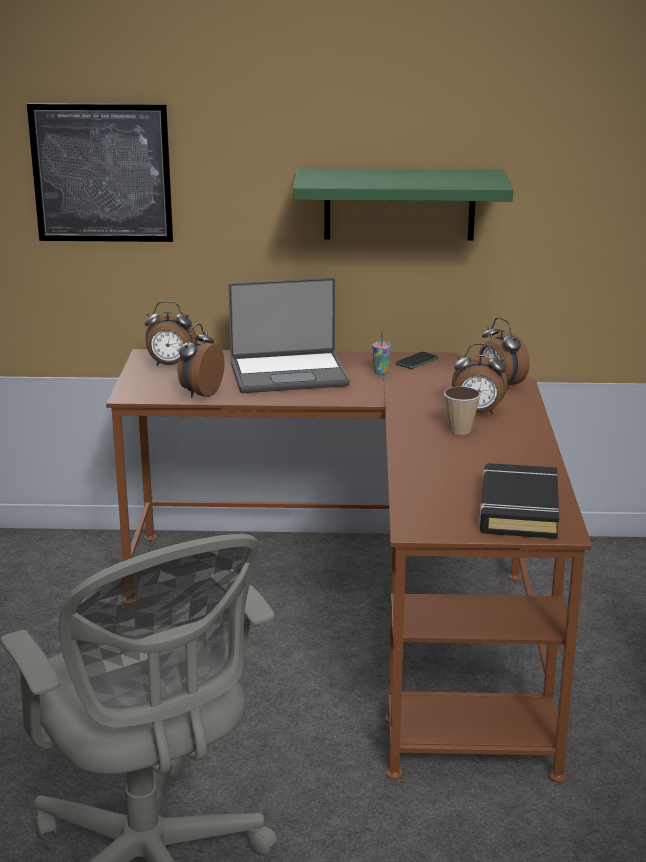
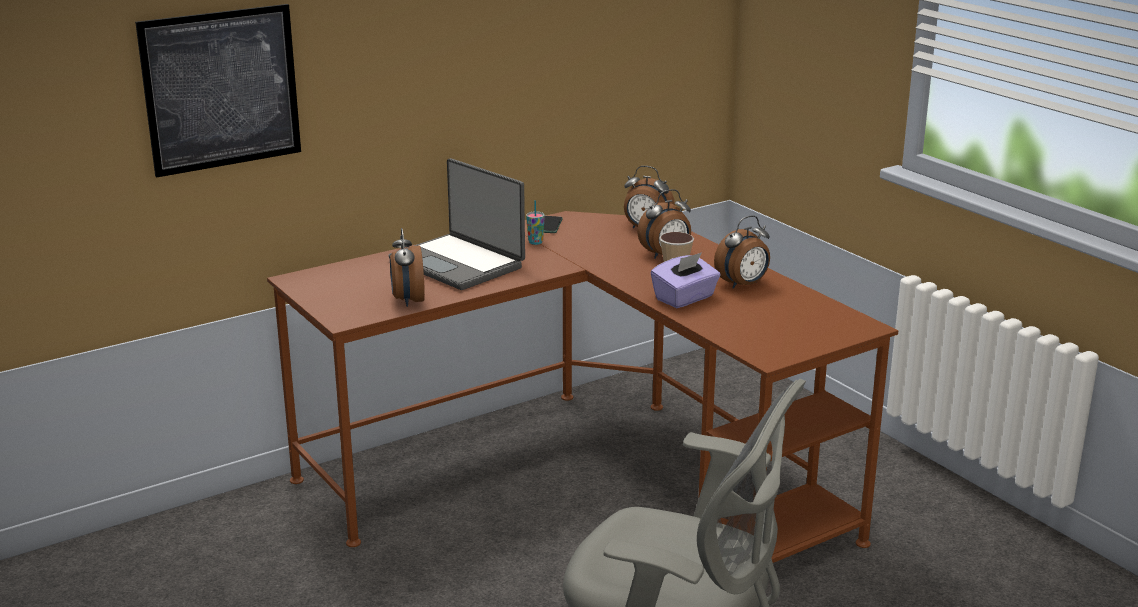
camera: 35 degrees left, 0 degrees up
alarm clock [145,301,196,366] -> alarm clock moved to [714,216,770,289]
laptop [228,277,350,393] -> laptop turned 90 degrees clockwise [389,158,525,290]
green shelf [293,168,513,241] -> none
black book [479,463,559,539] -> none
none -> purple tissue box [651,252,721,308]

